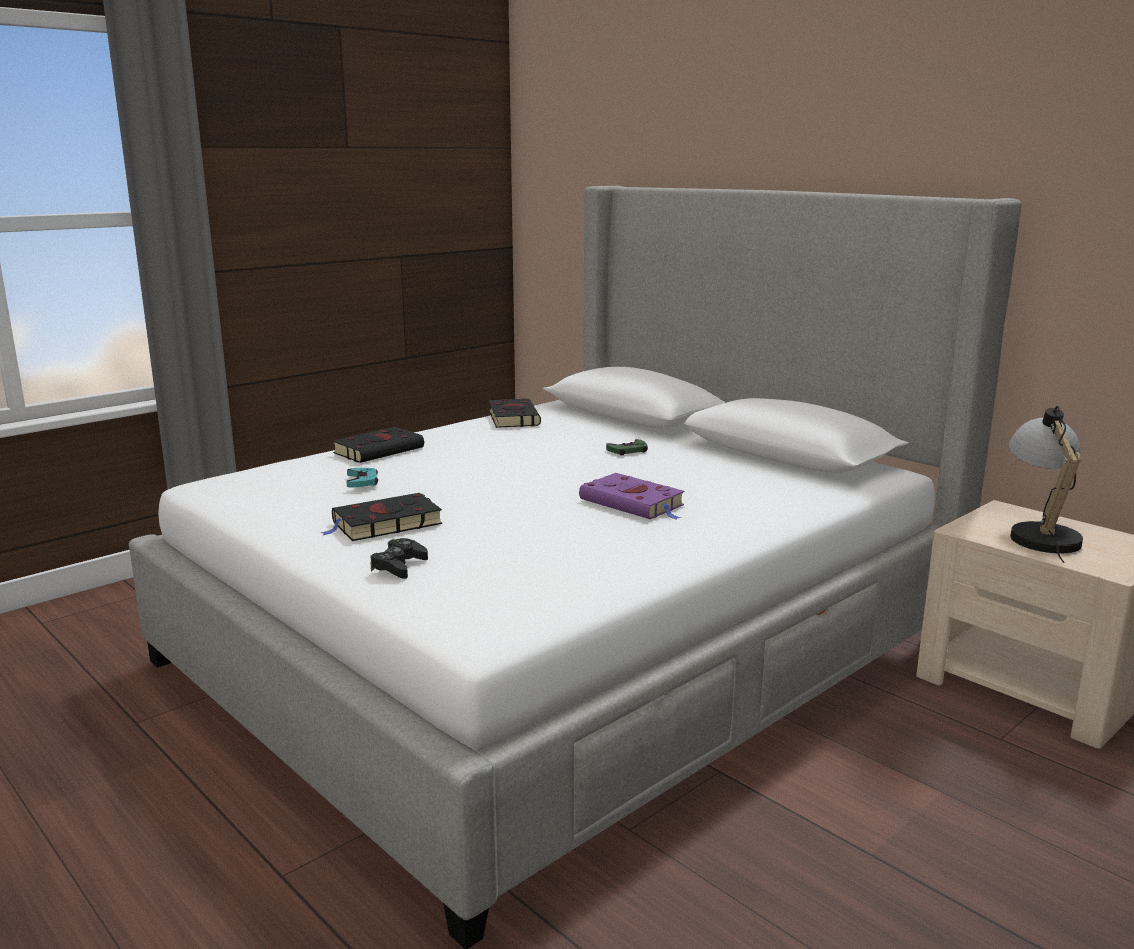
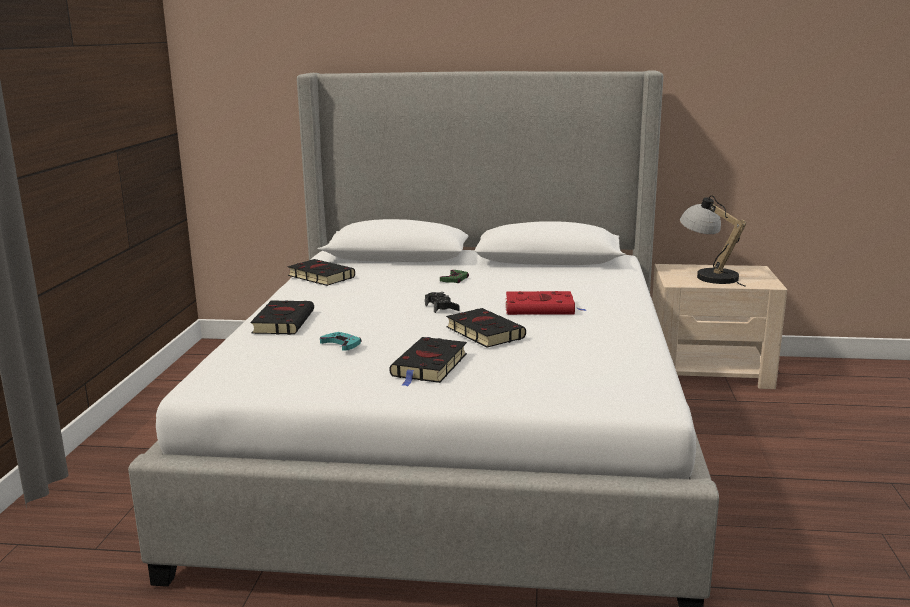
camera: 40 degrees left, 0 degrees up
black game controller [370,538,428,579] -> black game controller moved to [425,292,460,313]
purple book [579,473,685,520] -> red book [506,291,587,315]
none -> black book [446,308,526,348]

